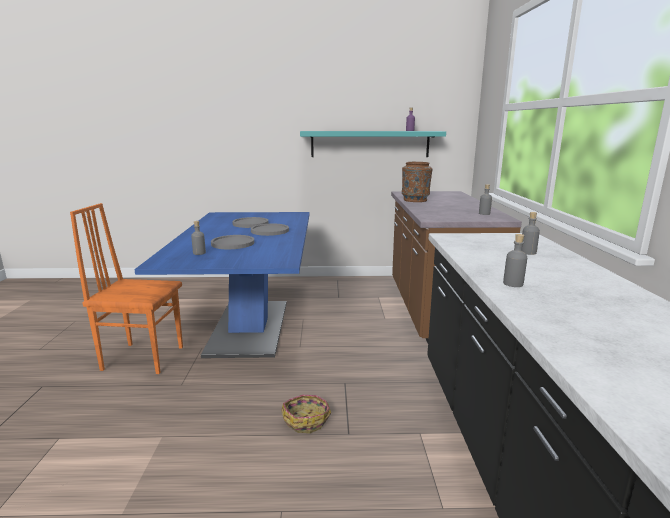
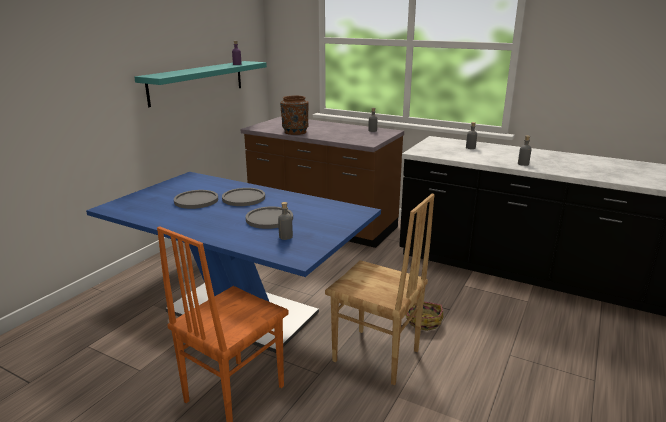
camera: 60 degrees left, 5 degrees up
none -> brown chair [325,194,435,386]

